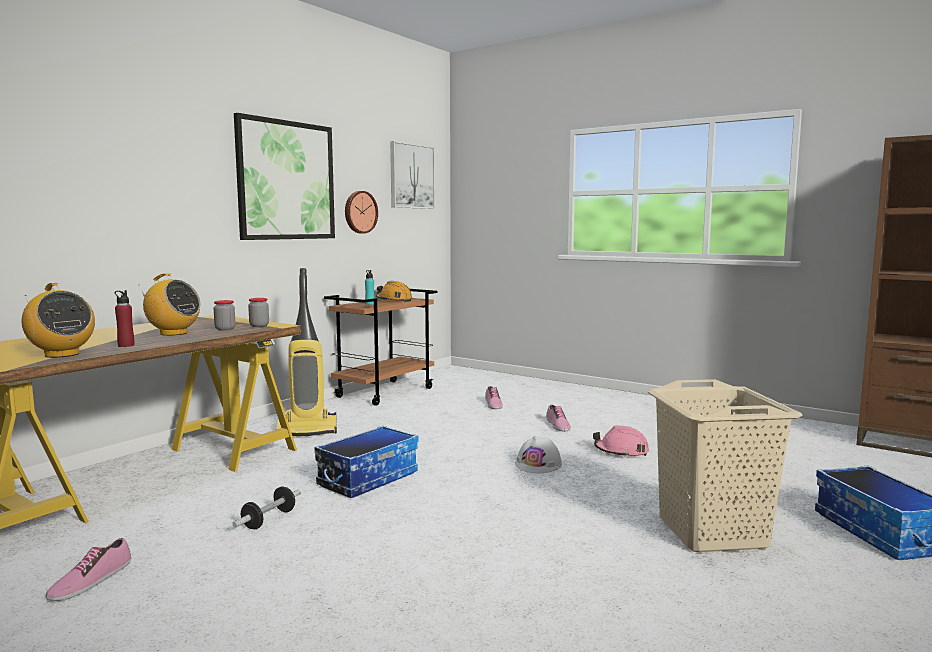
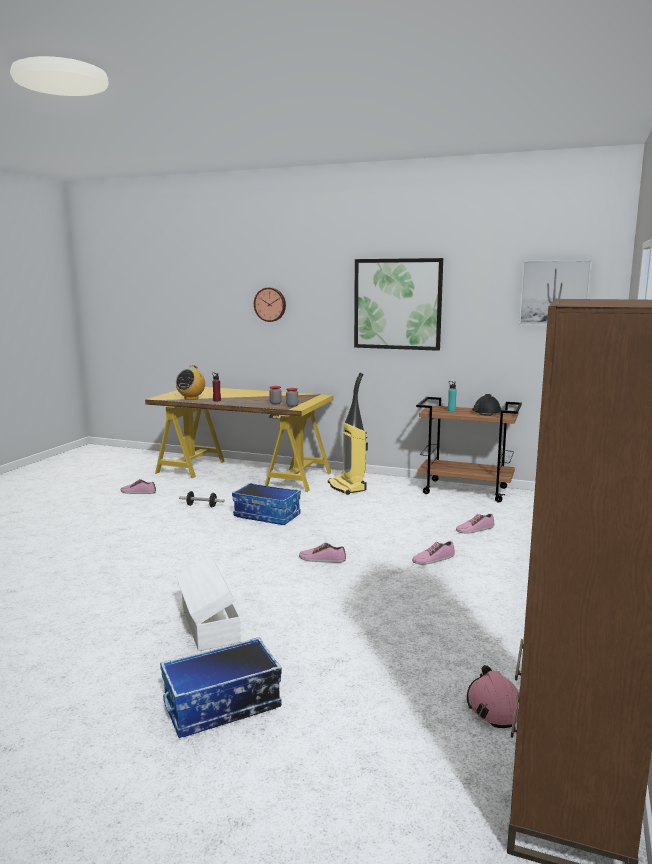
camera: 75 degrees right, 5 degrees up
radio [140,273,201,336] -> none
wall clock [345,191,378,234] -> wall clock moved to [254,287,286,322]
orange hard hat [376,281,413,302] -> black hard hat [472,394,502,416]
white hard hat [515,435,562,473] -> shoe [299,543,346,563]
pink hard hat [593,426,649,457] -> pink hard hat moved to [467,665,519,728]
beige laundry basket [648,379,803,552] -> white storage box [176,554,241,651]

